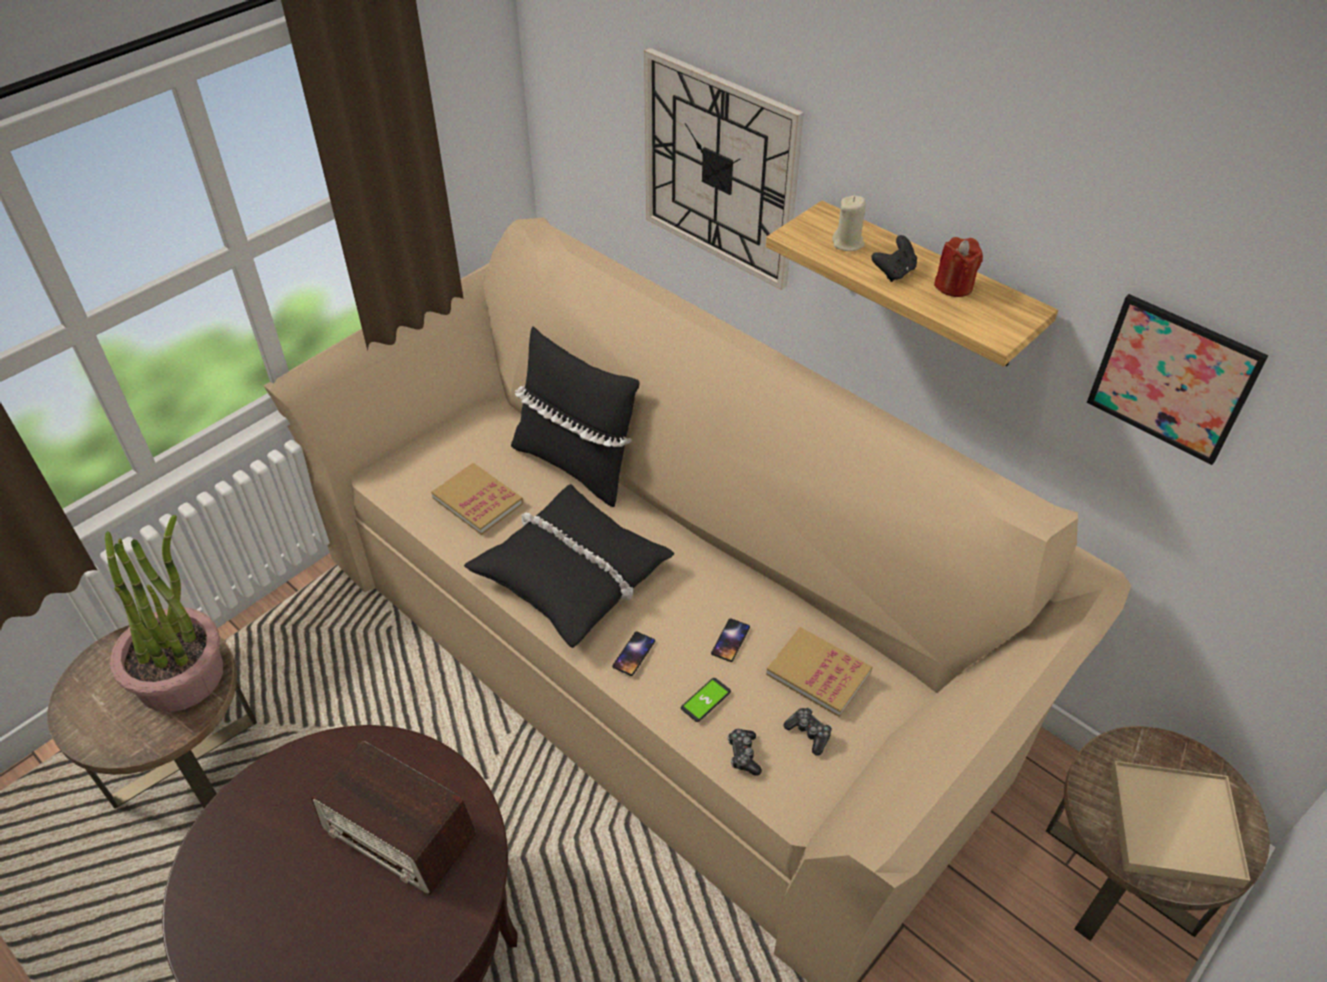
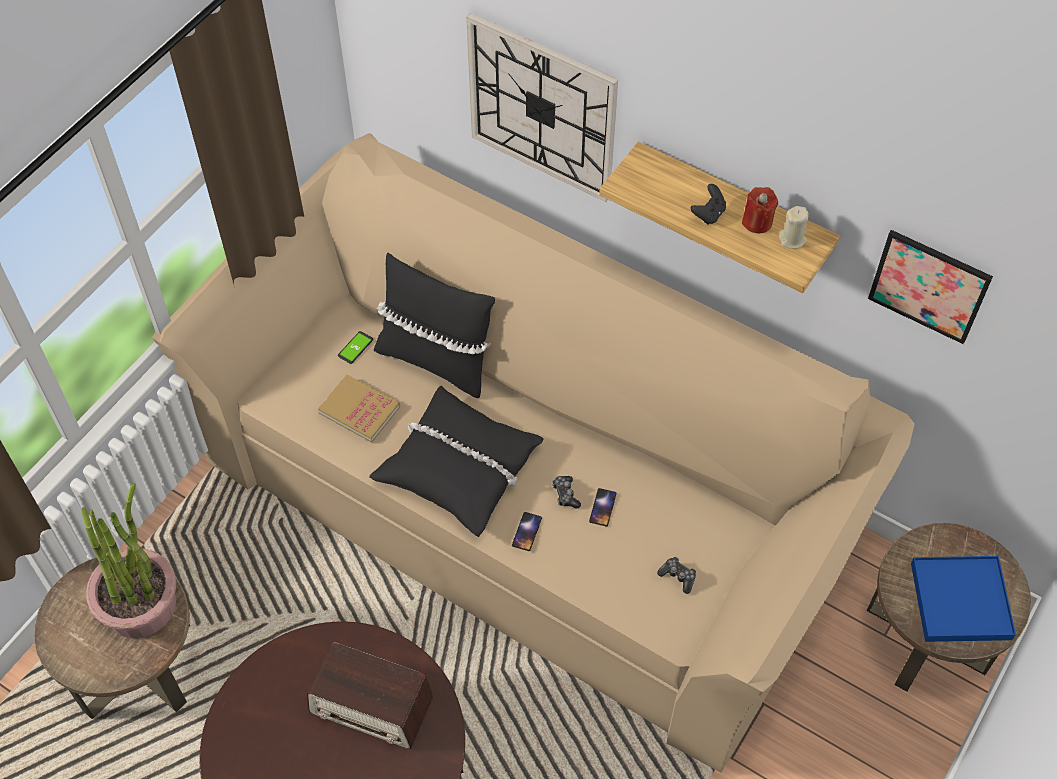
camera: 10 degrees left, 10 degrees up
phone [681,678,731,722] -> phone moved to [338,331,373,364]
game controller [727,729,762,776] -> game controller moved to [552,476,581,509]
book [766,627,872,717] -> none
beige candle [832,195,866,251] -> beige candle moved to [779,206,809,249]
beige tray [1110,761,1250,888] -> blue tray [911,556,1016,642]

